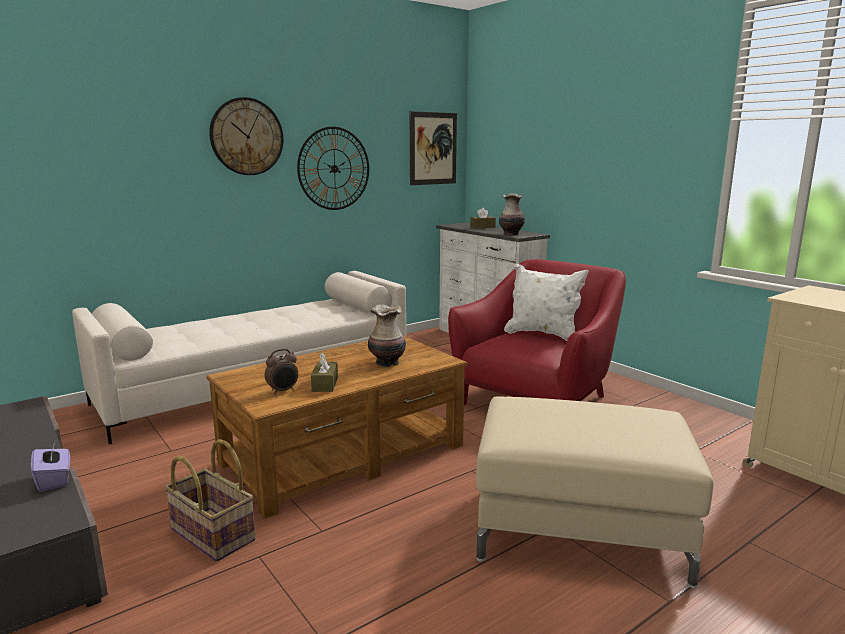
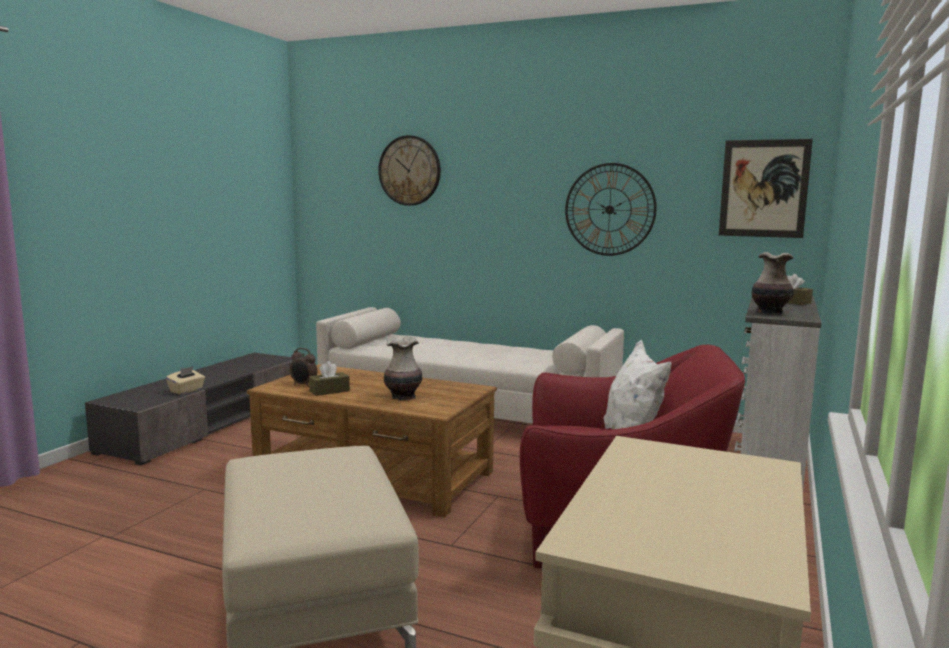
camera: 60 degrees right, 5 degrees down
purple tissue box [31,442,70,492] -> beige tissue box [166,366,205,395]
basket [164,439,255,562] -> none
wall clock [209,97,284,175] -> wall clock moved to [378,135,441,206]

